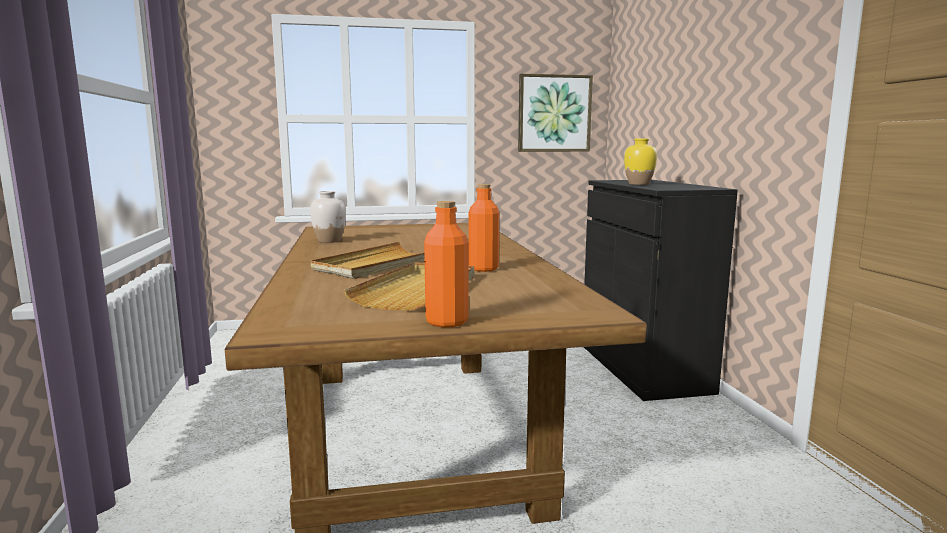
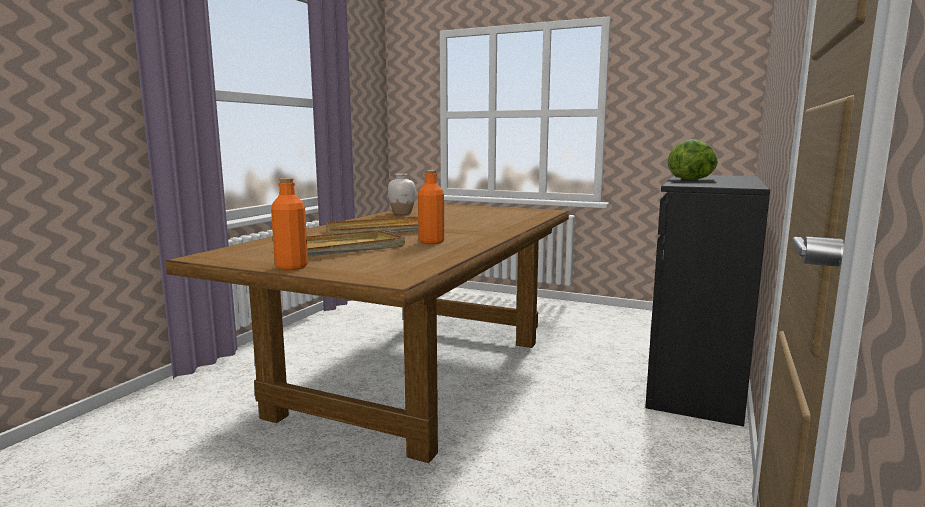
camera: 35 degrees right, 0 degrees up
picture [518,74,593,152] -> none
yellow vase [624,138,657,185] -> lettuce [668,139,718,180]

